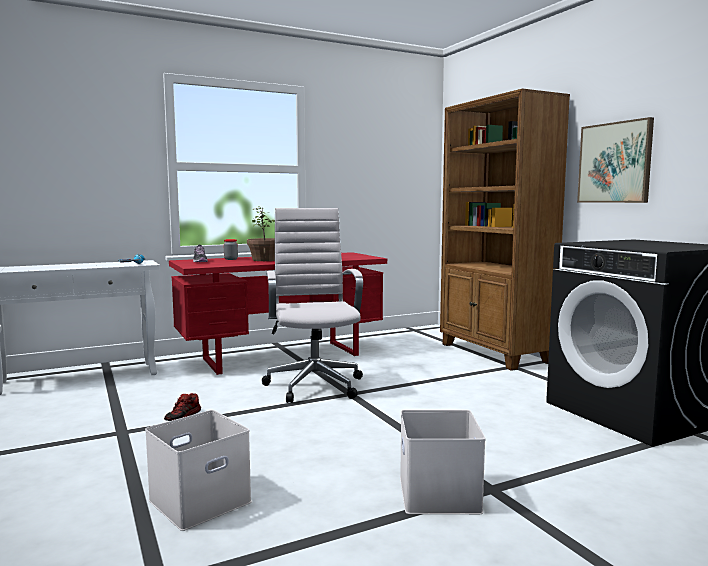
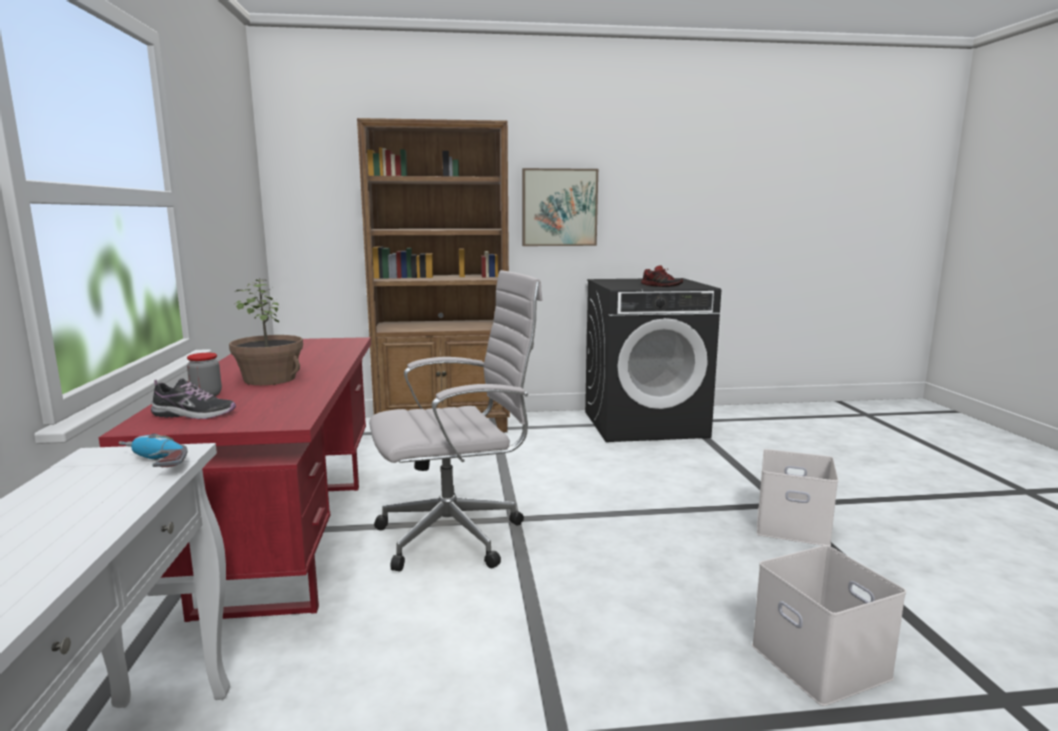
camera: 70 degrees left, 5 degrees up
shoe [164,393,201,421] -> shoe moved to [641,265,683,287]
white office chair [262,208,363,403] -> white office chair turned 150 degrees clockwise [369,270,542,571]

